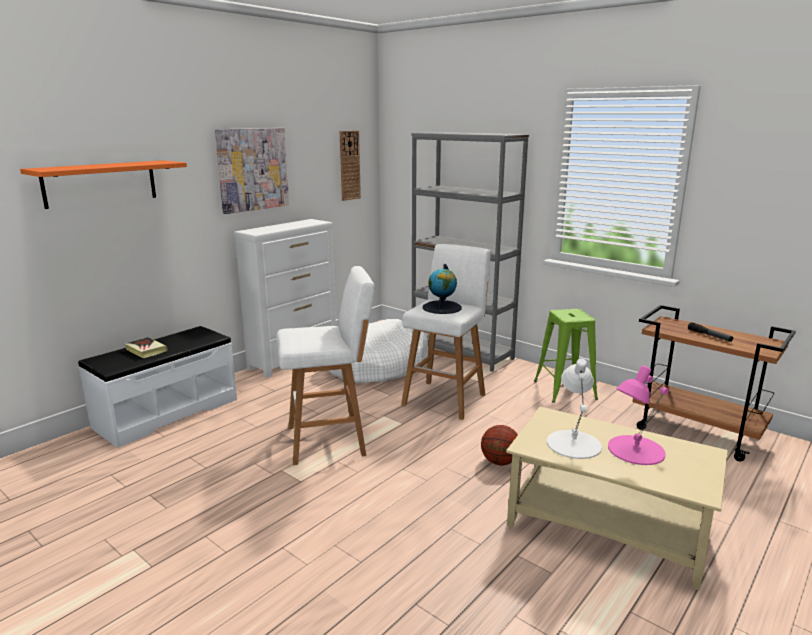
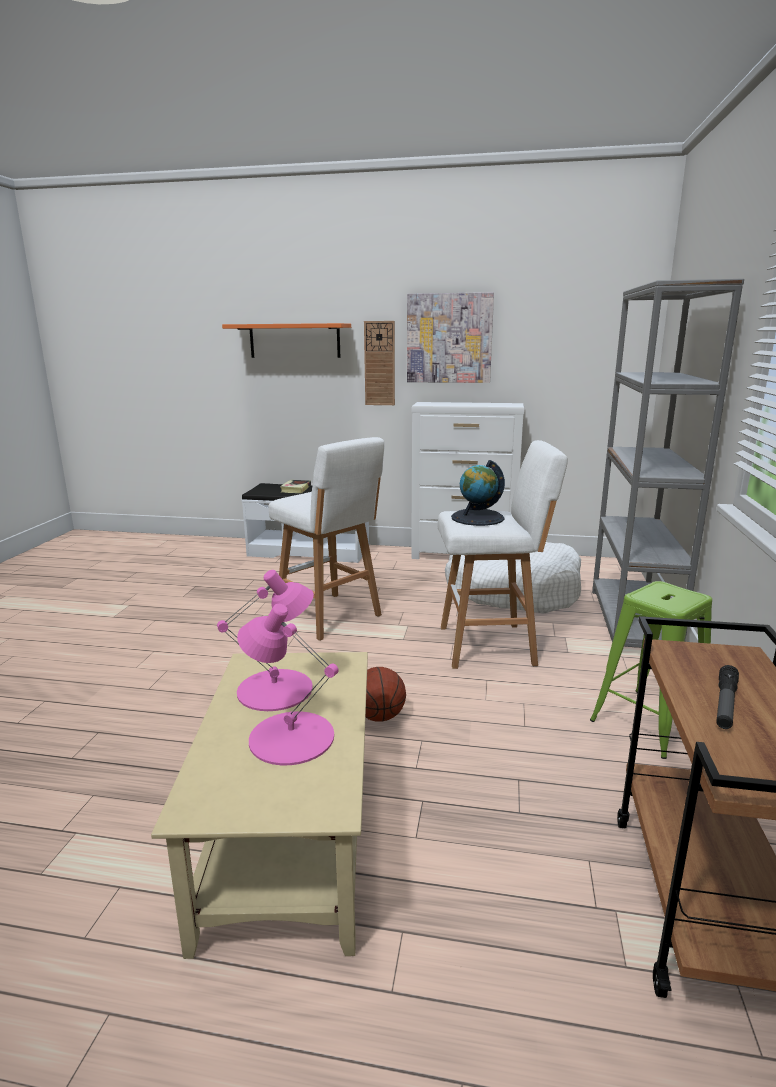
camera: 60 degrees right, 0 degrees up
wall clock [340,131,361,201] -> wall clock moved to [364,321,395,405]
white table lamp [547,359,602,459] -> pink table lamp [217,570,314,711]

